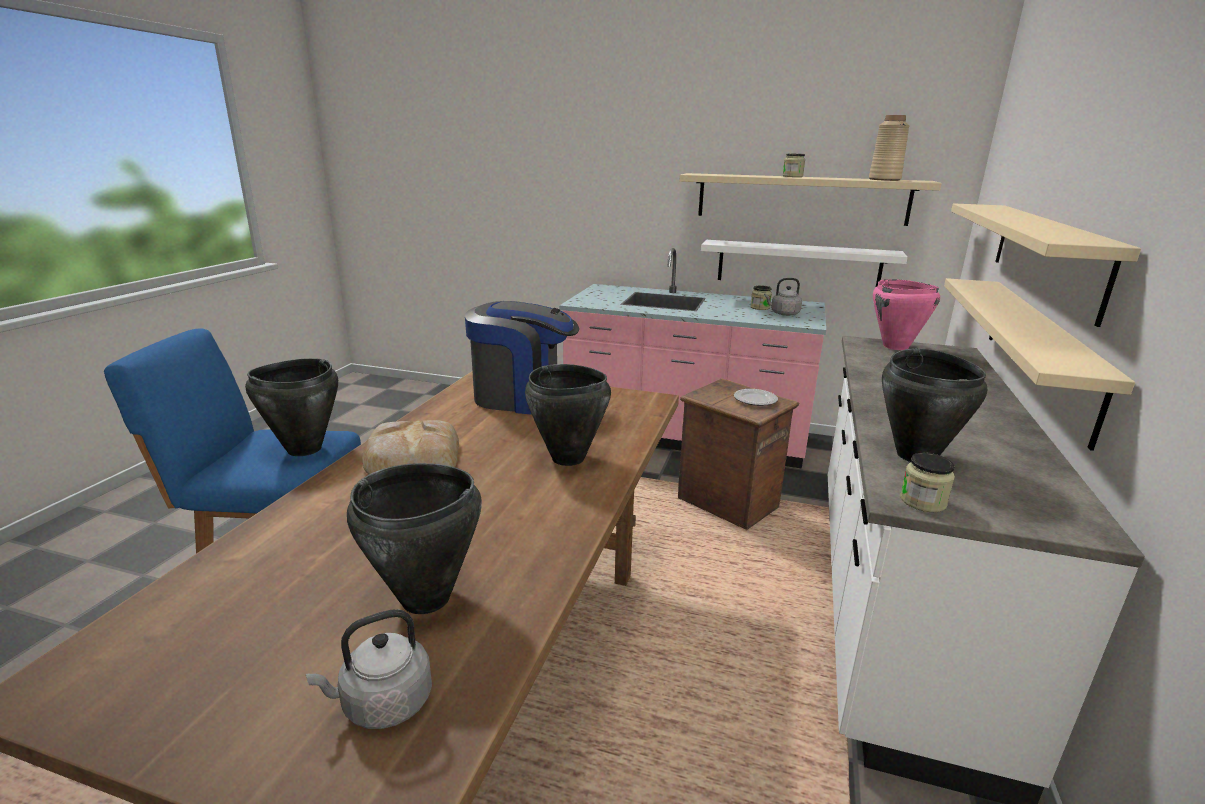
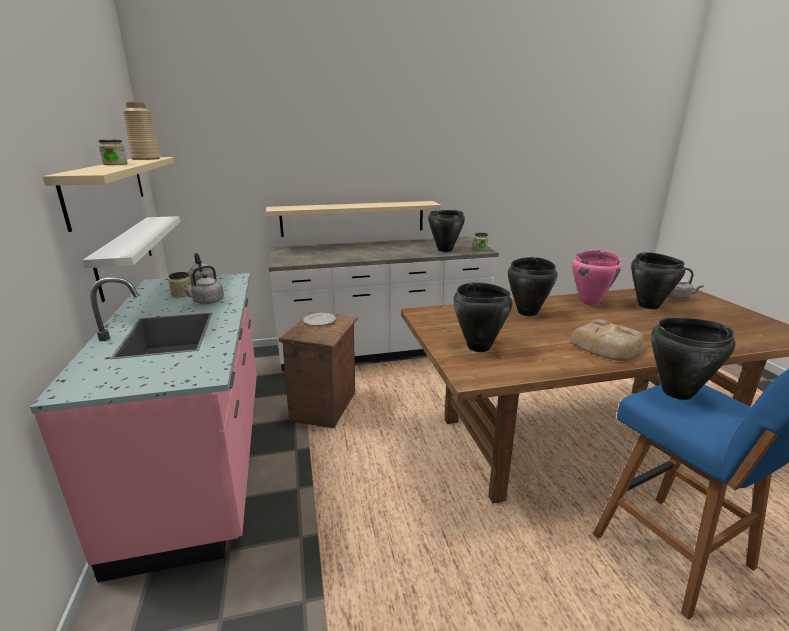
camera: 120 degrees left, 0 degrees up
coffee machine [465,301,579,415] -> black cooking pot [453,283,512,352]
pink cooking pot [873,279,940,350] -> pink cooking pot moved to [572,250,621,306]
beige shelf [951,203,1141,327] -> none
none -> grey kettle [181,265,224,304]

